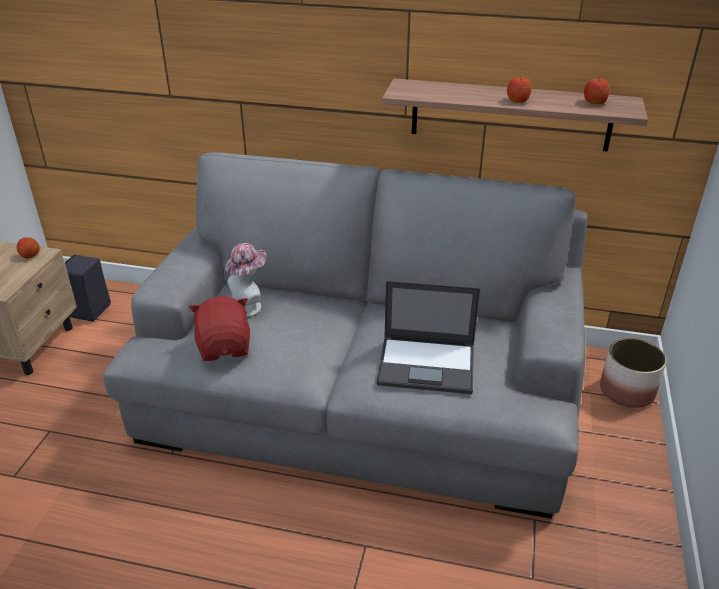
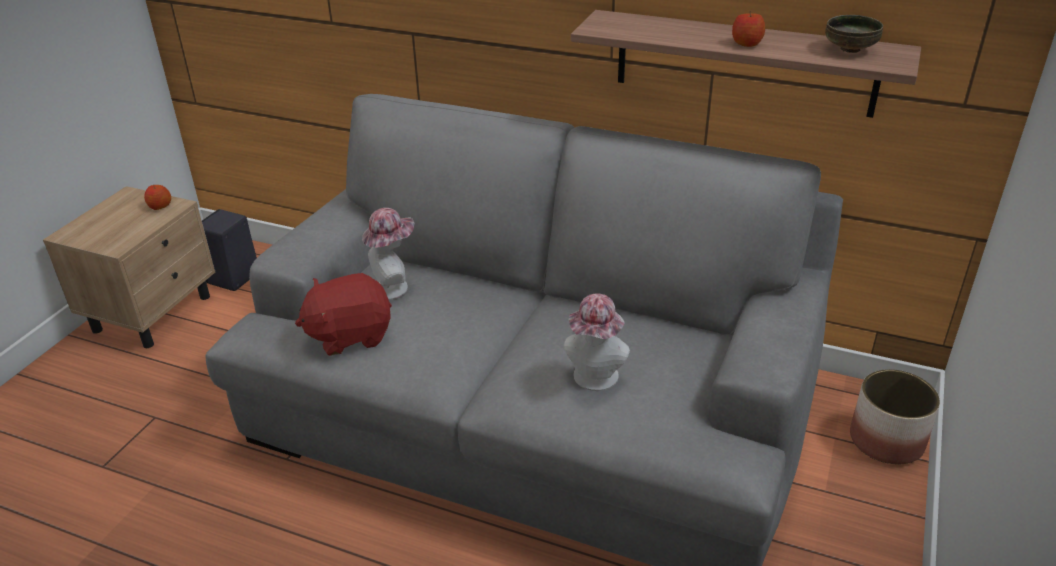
camera: 10 degrees right, 0 degrees up
red plush toy [189,296,250,361] -> red plush toy turned 105 degrees counterclockwise [295,273,392,356]
laptop [376,280,480,394] -> hat [564,293,630,391]
apple [584,77,609,104] -> bowl [825,15,883,53]

